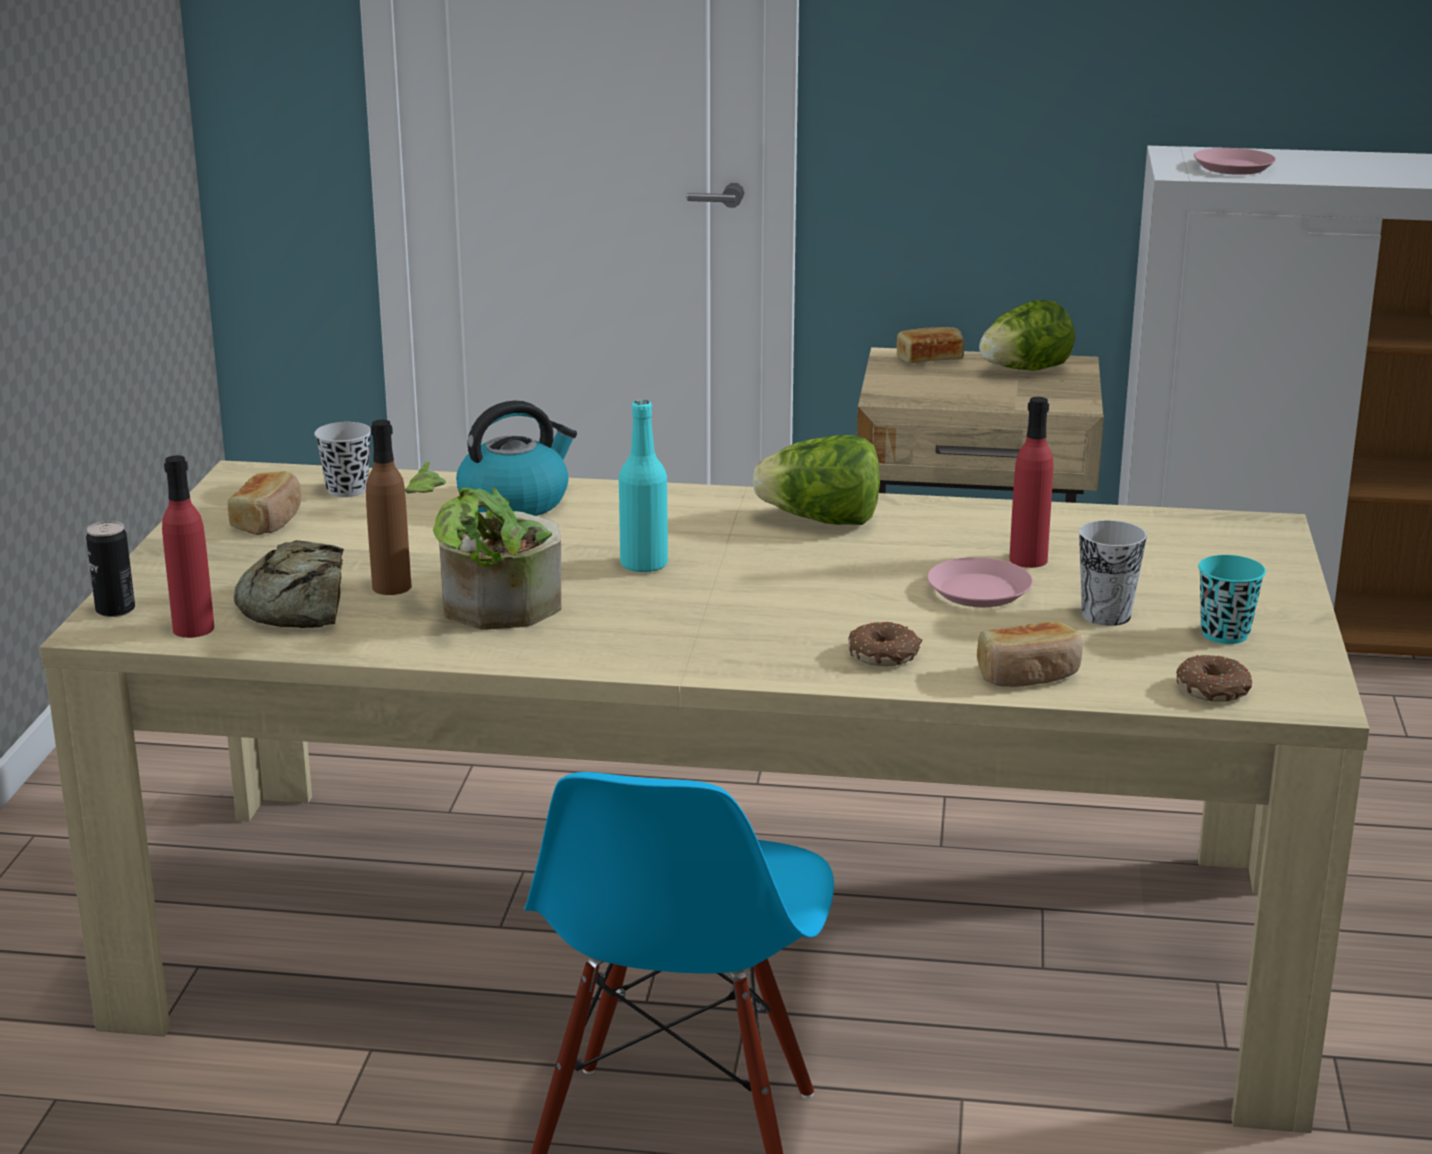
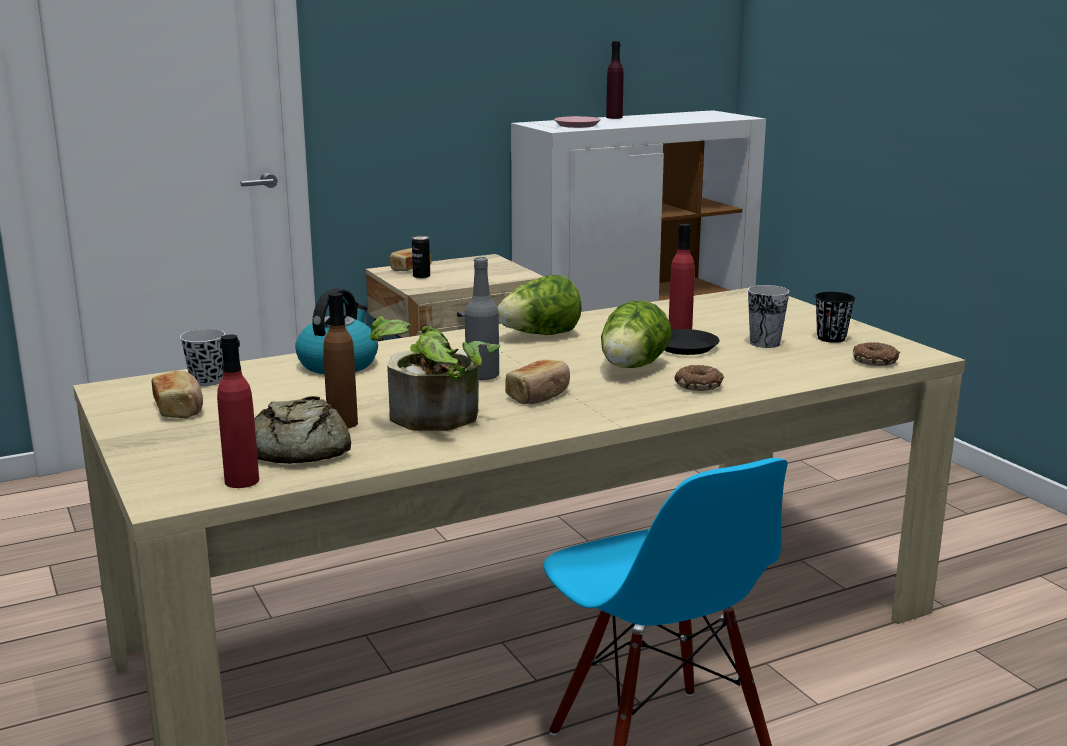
camera: 35 degrees left, 5 degrees down
can [86,521,135,617] -> can moved to [412,236,430,279]
turquoise bottle [619,400,668,573] -> grey bottle [465,257,499,381]
pink plate [927,557,1033,607] -> black plate [664,329,719,355]
bread [977,622,1083,687] -> bread moved to [505,360,570,404]
lettuce [979,300,1075,371] -> lettuce moved to [601,301,671,368]
turquoise cup [1198,555,1266,644] -> black cup [815,292,855,343]
none -> purple bottle [606,41,624,119]

